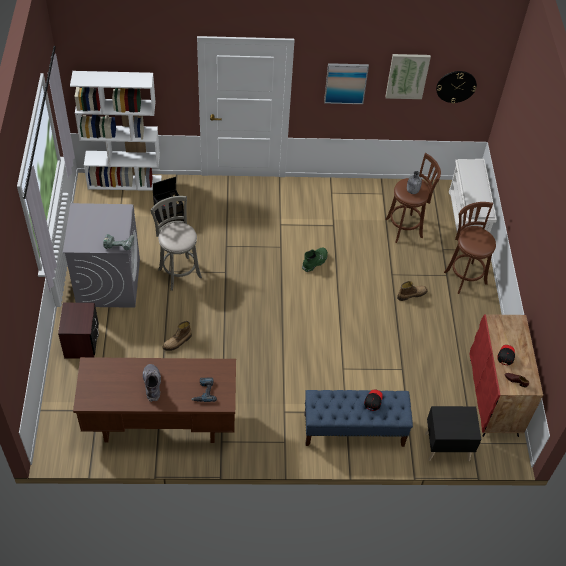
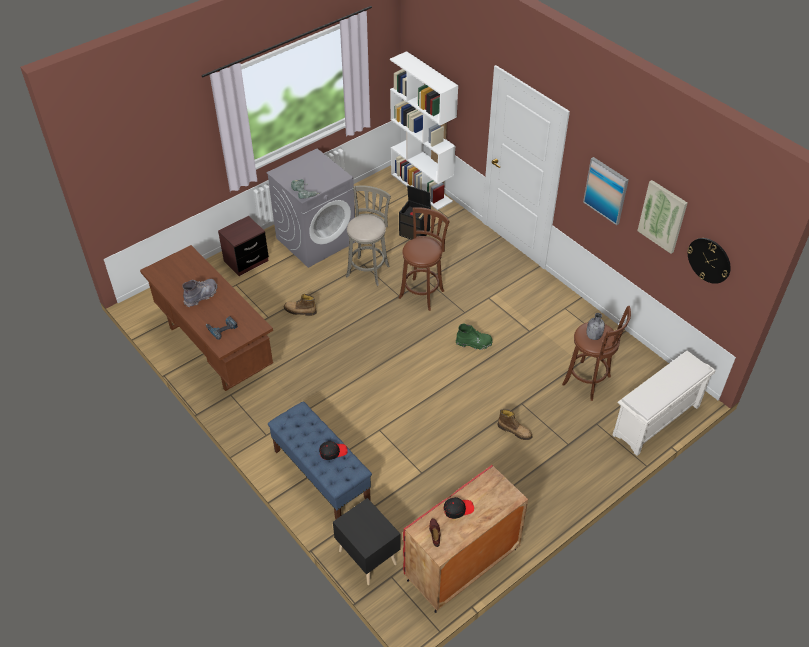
camera: 55 degrees right, 5 degrees down
brown stool [444,202,496,294] -> brown stool moved to [398,207,450,311]

